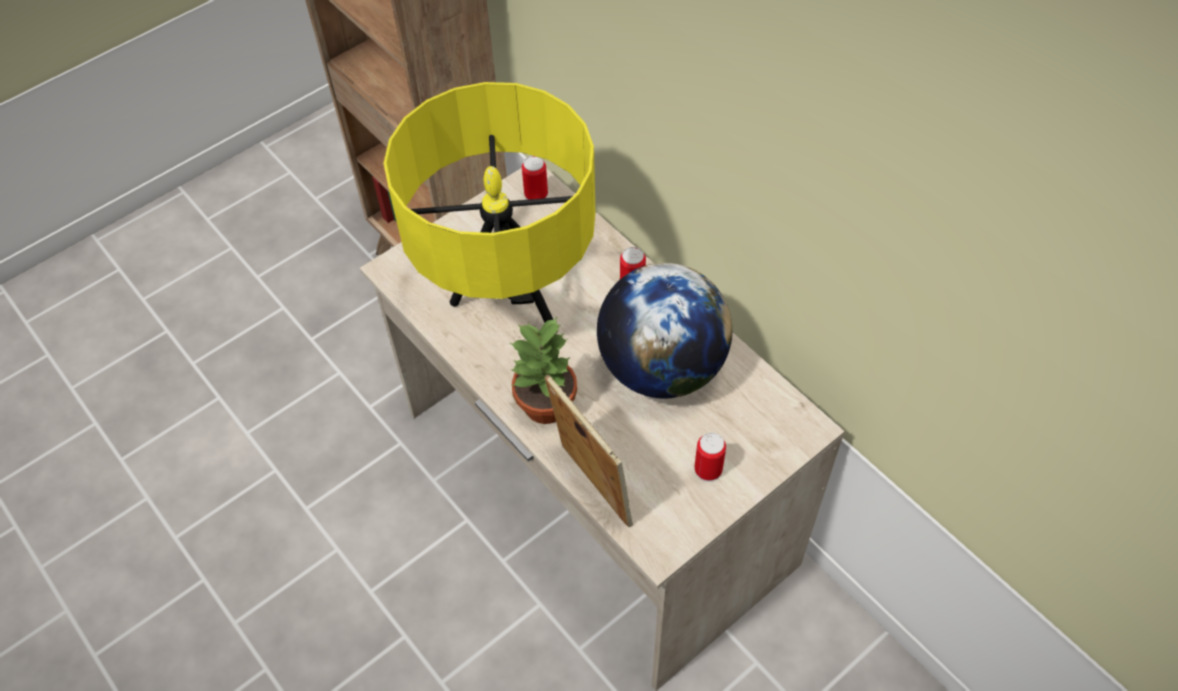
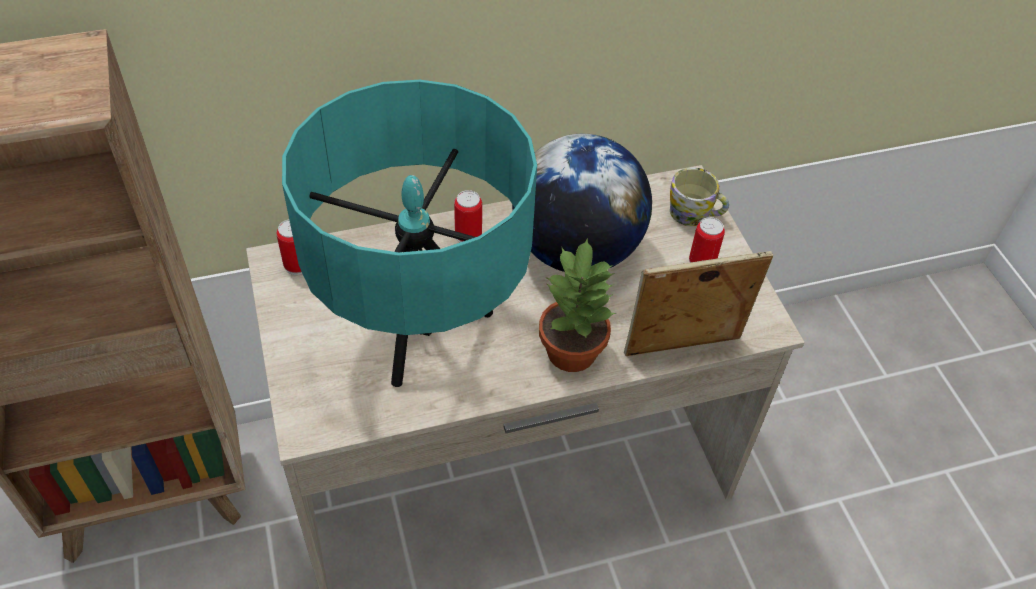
camera: 70 degrees left, 5 degrees down
yellow table lamp [383,82,595,332] -> turquoise table lamp [282,80,537,387]
none -> mug [670,168,729,226]

